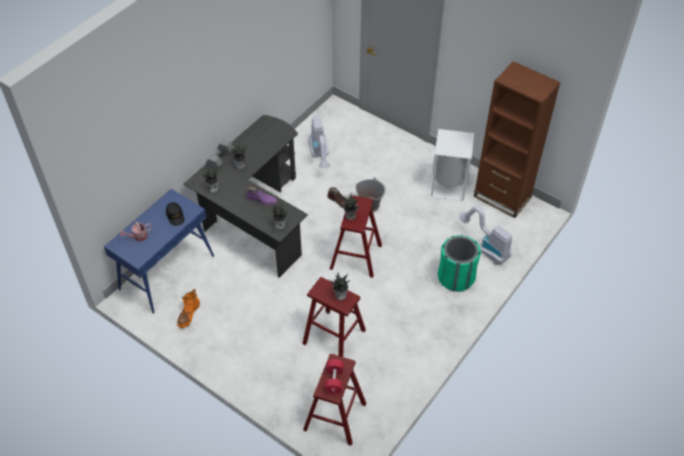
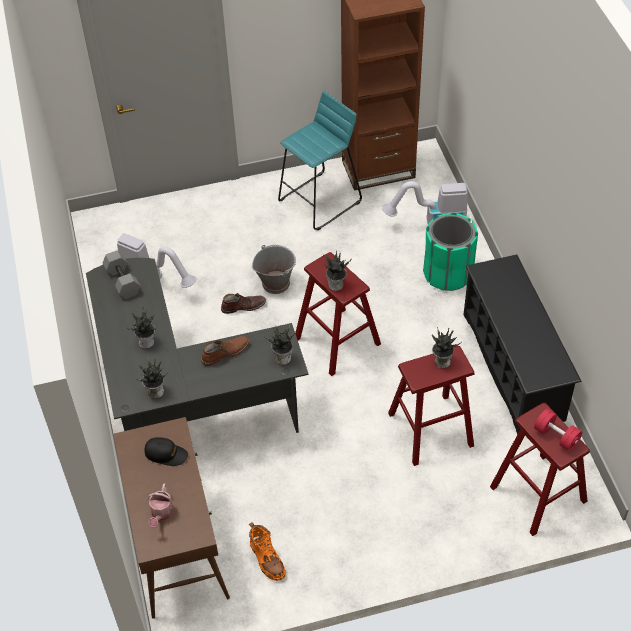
camera: 50 degrees left, 0 degrees up
blue console table [104,189,214,314] -> brown console table [114,417,230,619]
grey dumbbell [206,139,234,171] -> grey dumbbell moved to [103,250,140,299]
purple boot [246,186,278,206] -> brown boot [201,336,249,366]
white trash can [430,129,474,201] -> turquoise stool [278,91,362,230]
none -> black shoe rack [464,254,582,434]

